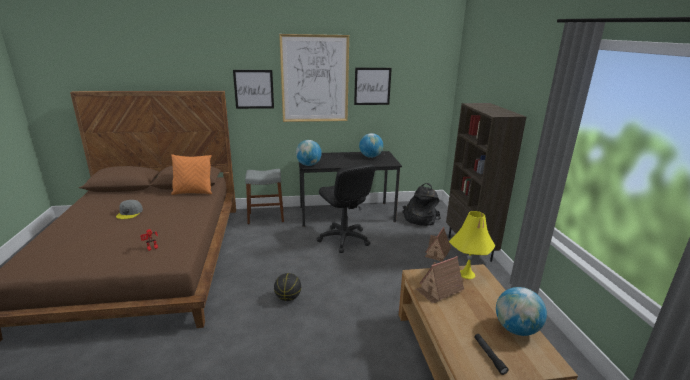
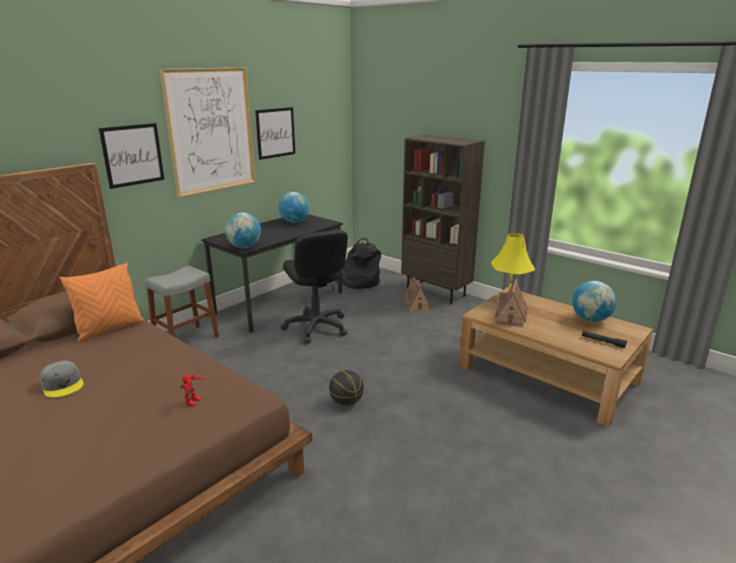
camera: 40 degrees left, 0 degrees up
black office chair [317,163,375,253] -> black office chair turned 45 degrees clockwise [281,229,348,343]

